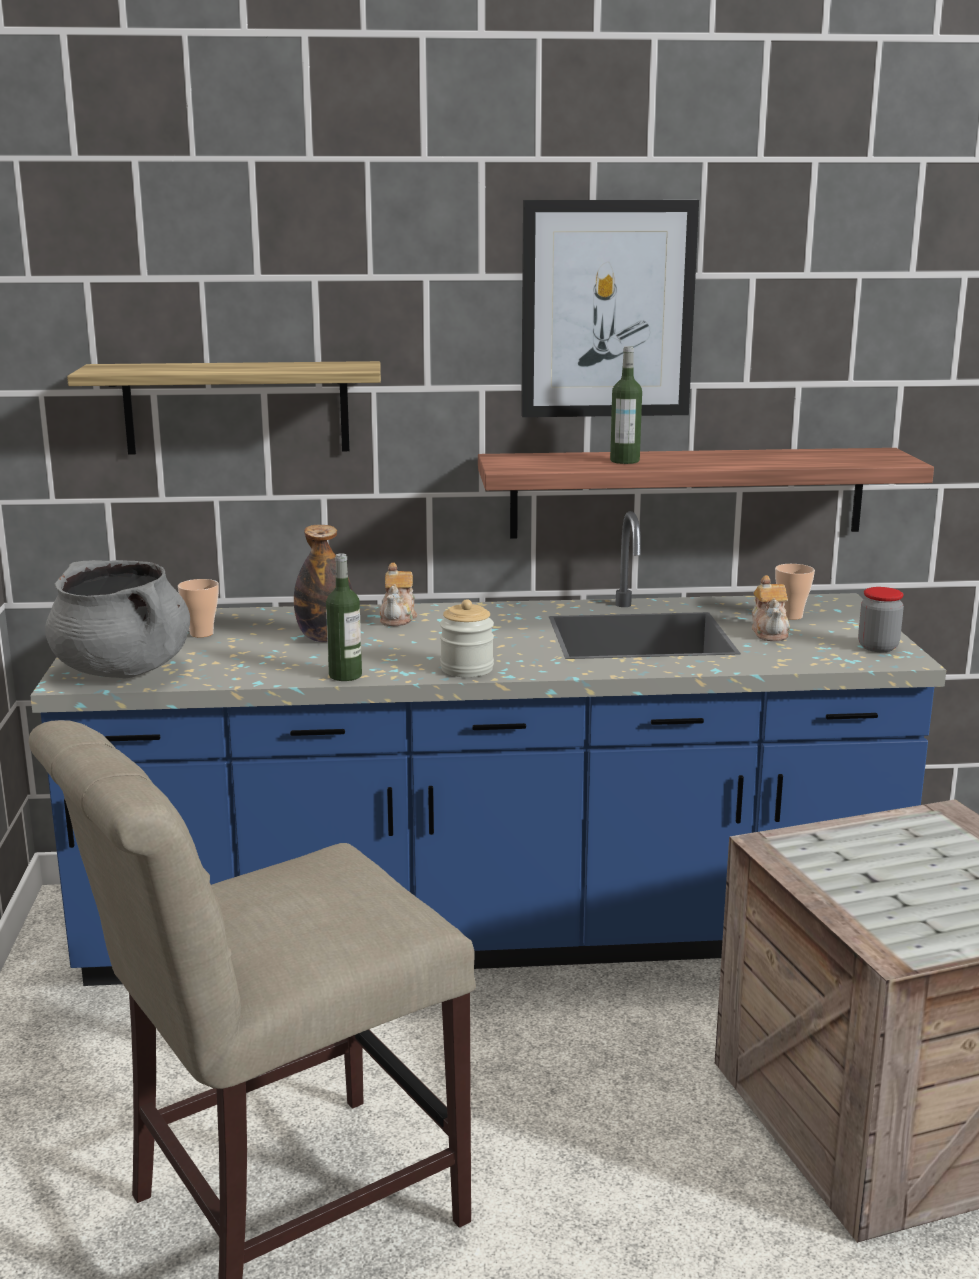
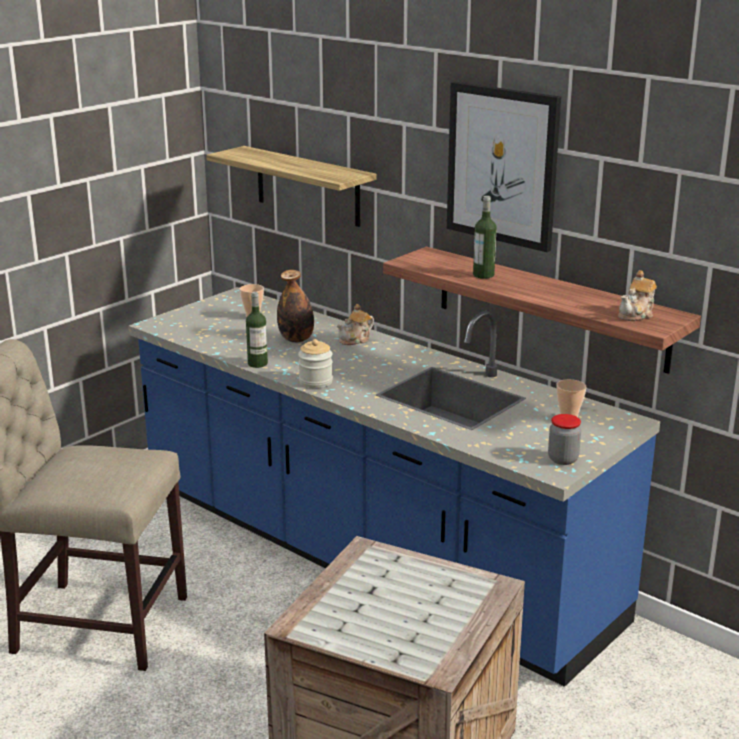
camera: 45 degrees right, 5 degrees up
grey cooking pot [45,560,190,679] -> none
teapot [752,575,790,641] -> teapot moved to [618,270,657,321]

